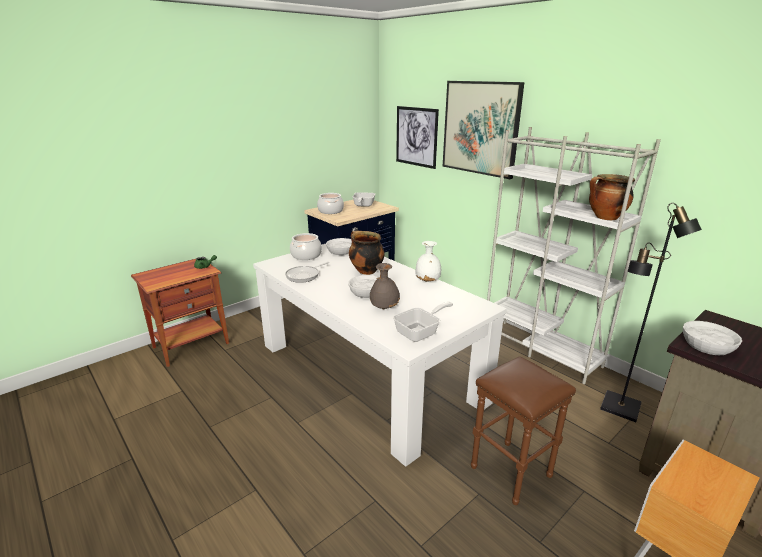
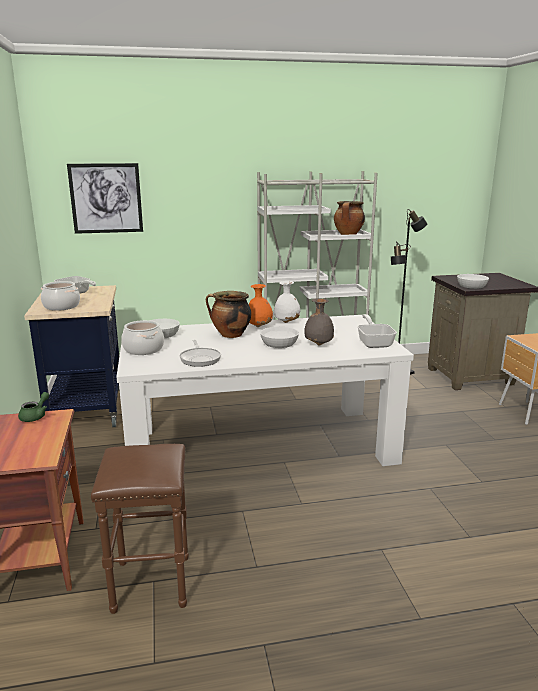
camera: 60 degrees left, 5 degrees down
picture [443,81,525,179] -> none
brown stool [471,357,576,505] -> brown stool moved to [91,444,189,614]
none -> orange vase [249,284,273,327]

